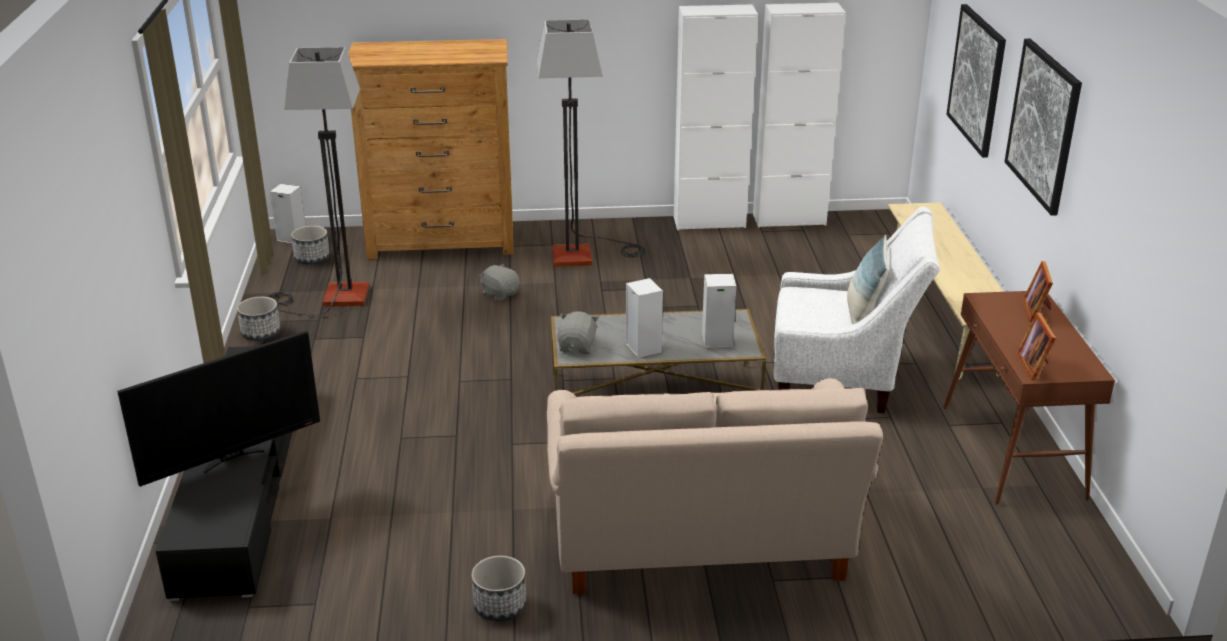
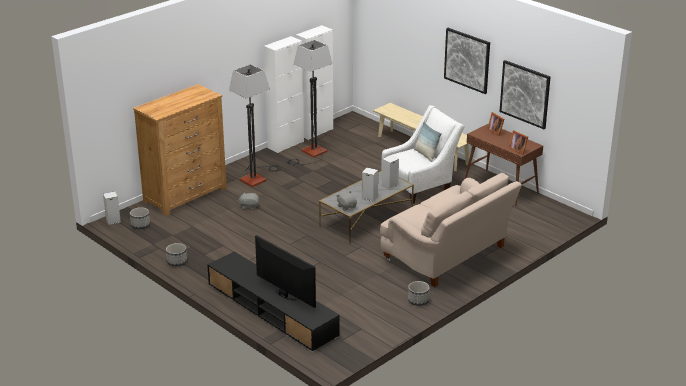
camera: 40 degrees left, 0 degrees up
television [117,330,320,487] -> television turned 60 degrees counterclockwise [255,235,316,308]
floor lamp [267,47,369,315] -> floor lamp moved to [287,40,333,166]
picture [947,4,1006,158] -> picture moved to [499,60,551,129]

